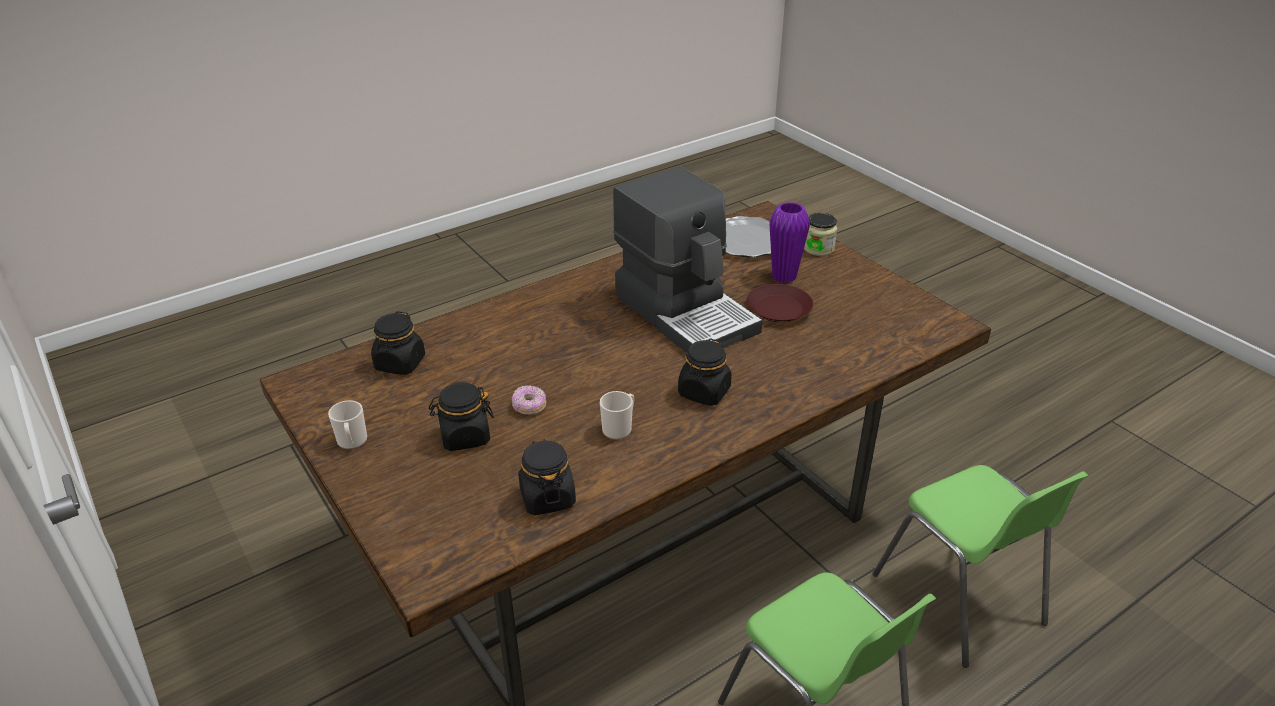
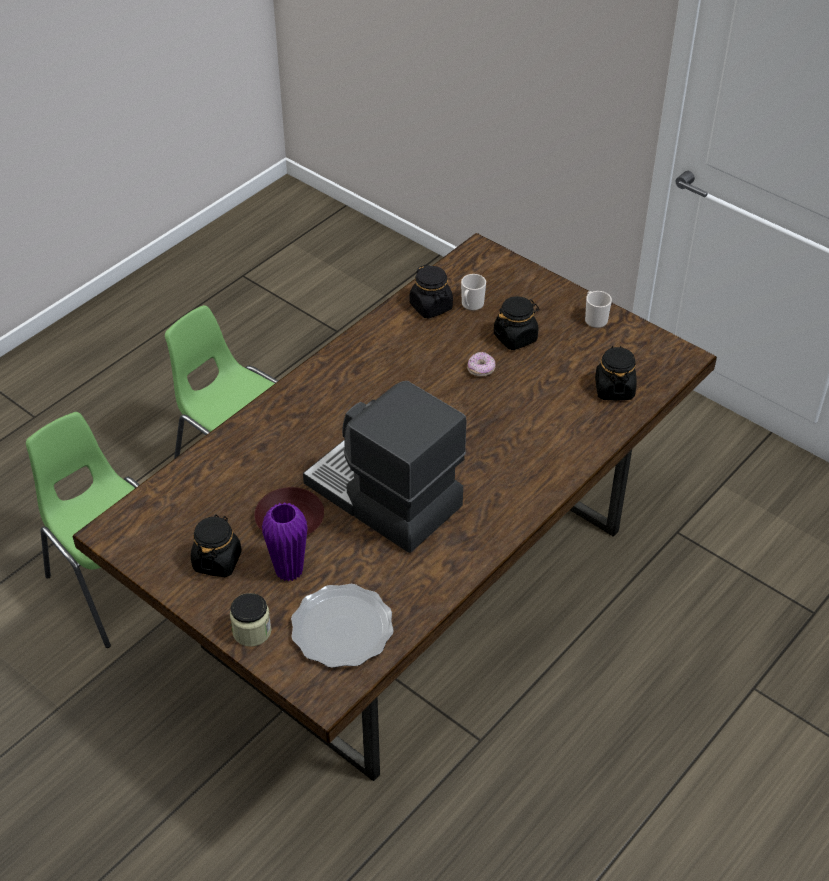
camera: 165 degrees right, 10 degrees up
mug [600,391,634,440] -> mug moved to [461,274,486,311]
black jar [678,338,732,406] -> black jar moved to [191,514,242,577]

